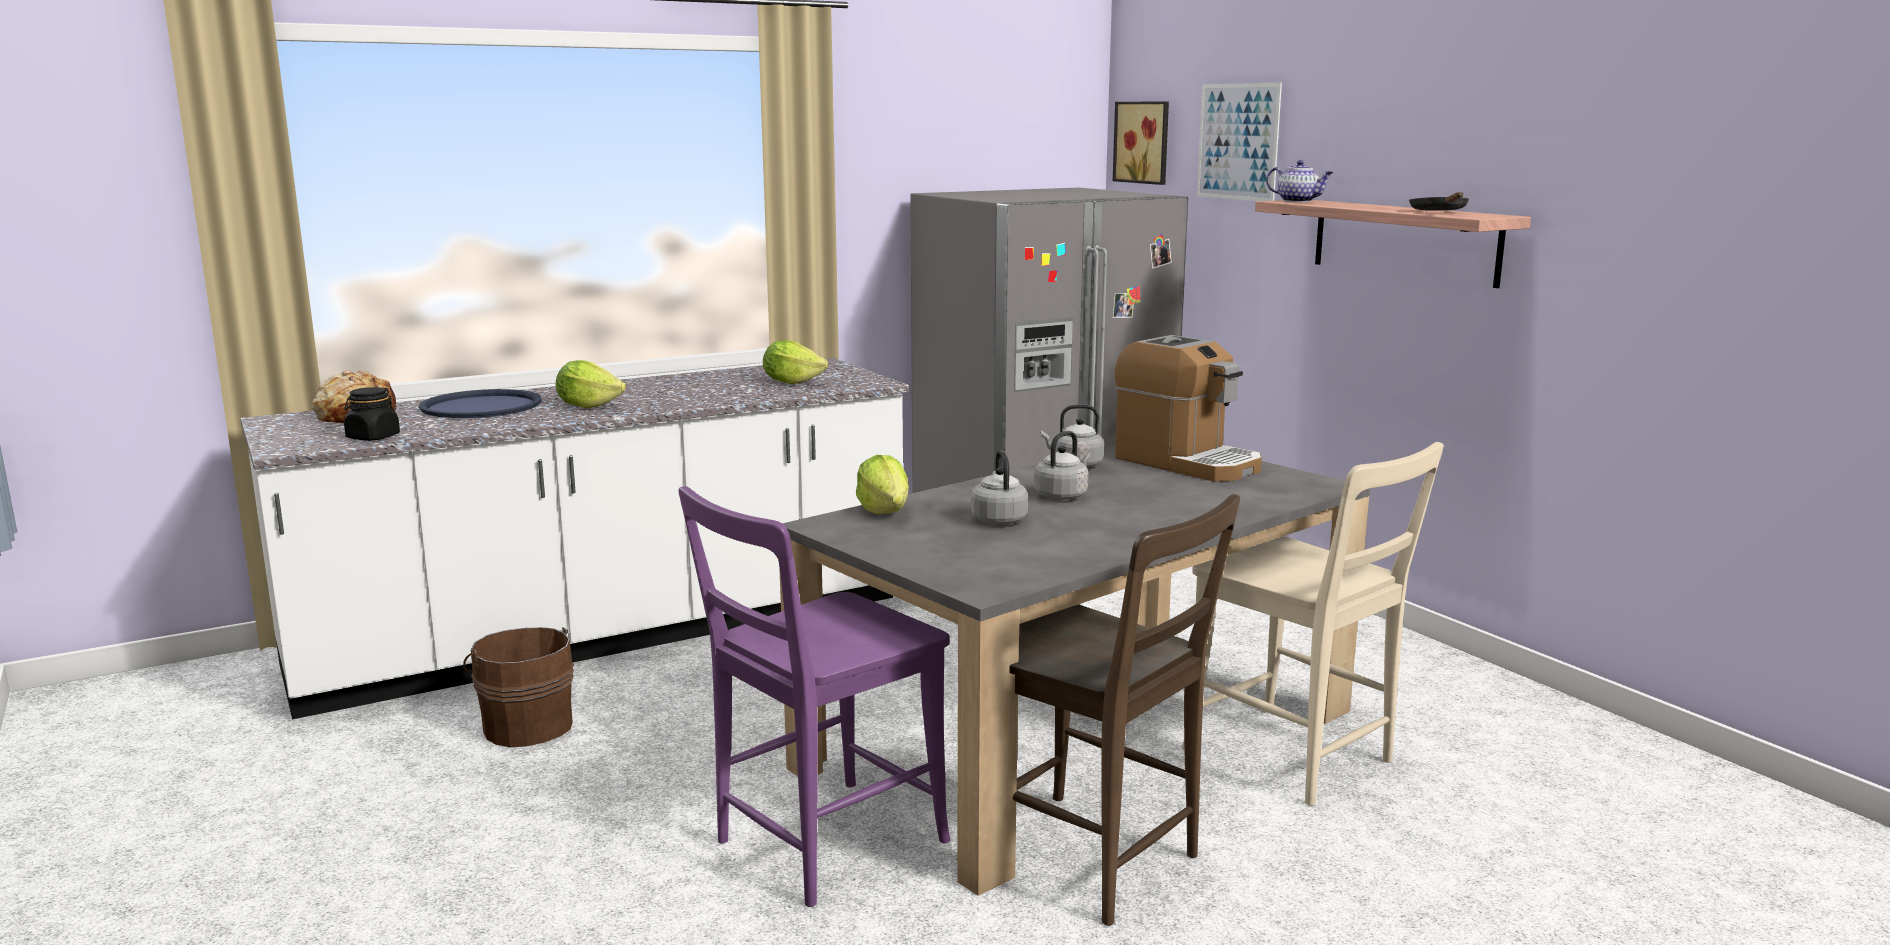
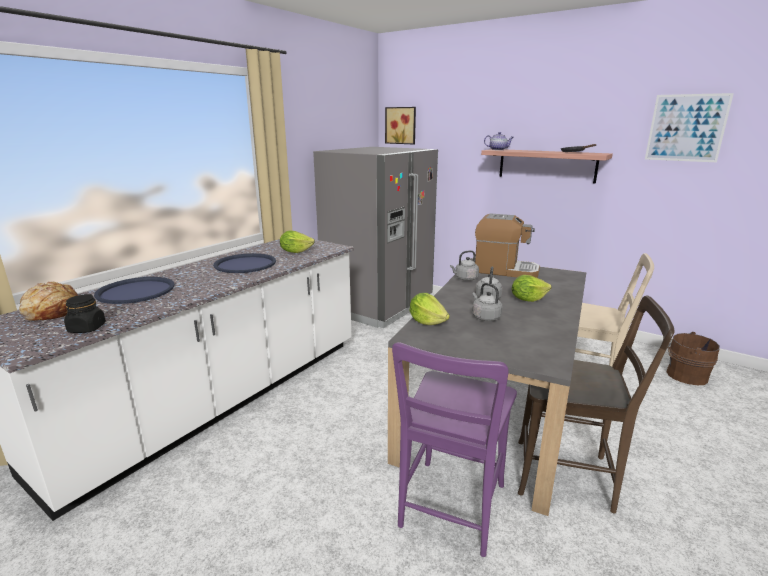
camera: 25 degrees left, 5 degrees up
brown bucket [463,627,574,747] -> brown bucket moved to [666,332,720,385]
lettuce [556,360,626,408] -> lettuce moved to [512,275,552,302]
picture [1197,83,1282,201] -> picture moved to [645,93,734,162]
none -> blue tray [213,253,276,273]

